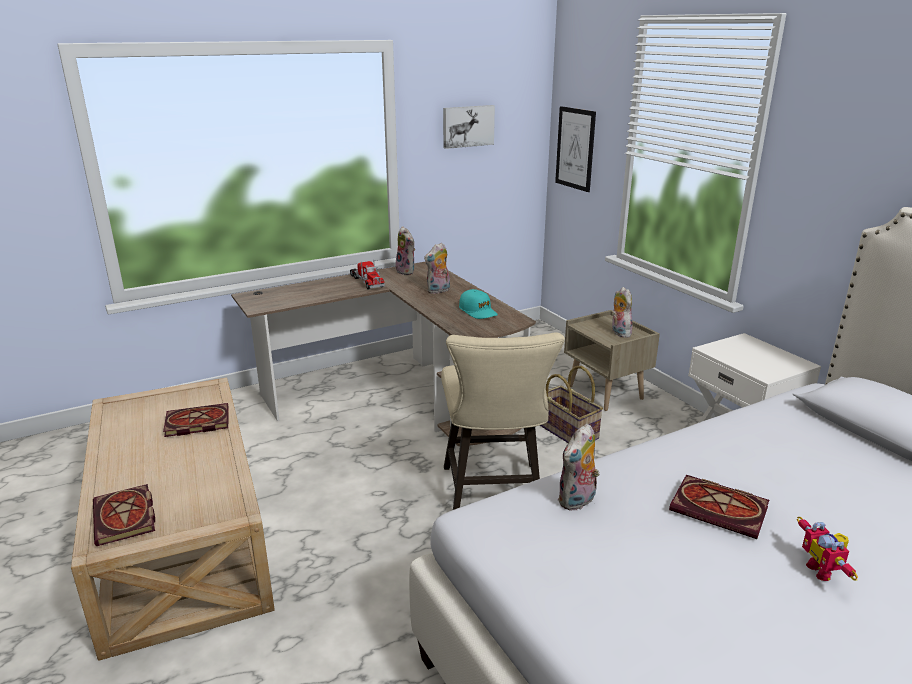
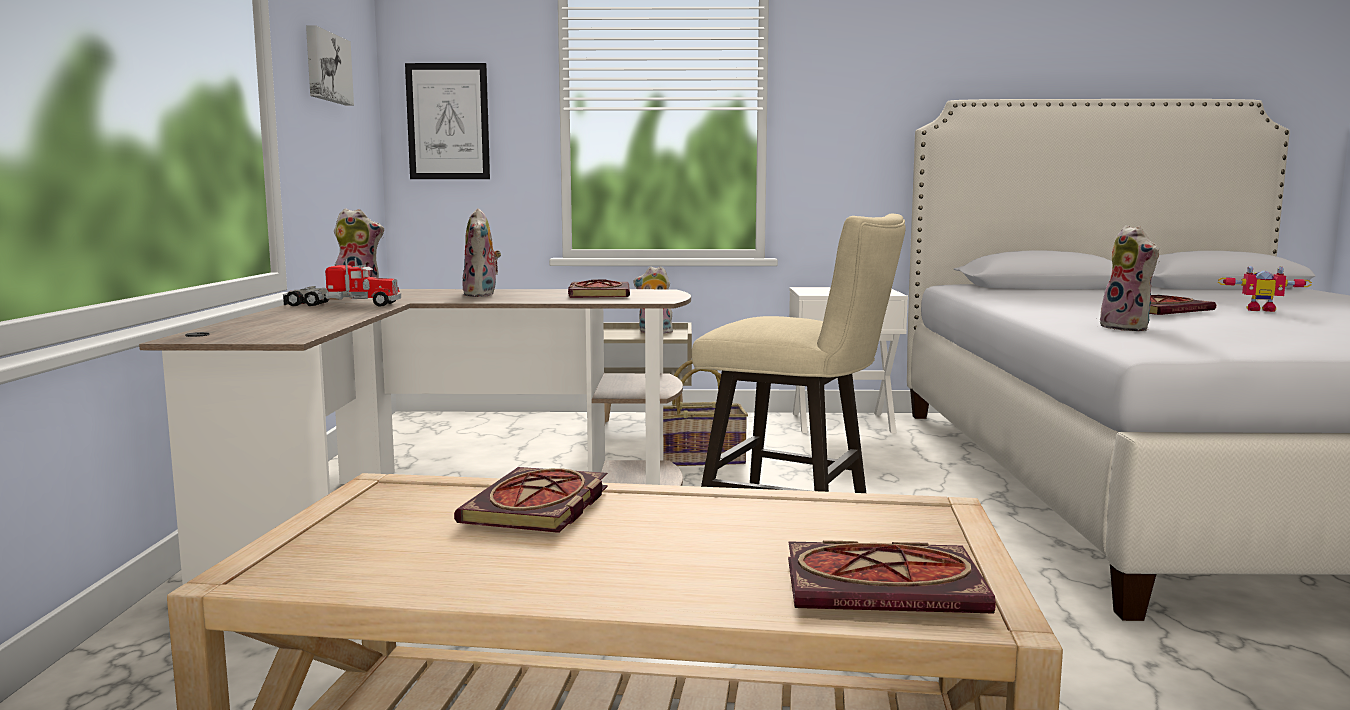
camera: 60 degrees left, 15 degrees down
turquoise cap [459,289,498,319] -> book [568,280,630,298]

